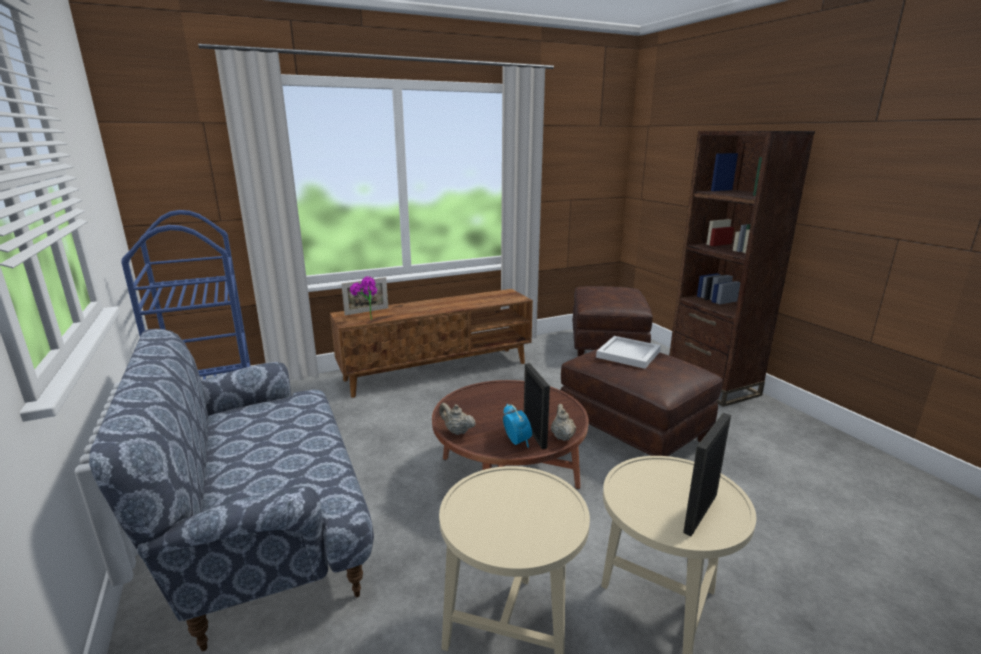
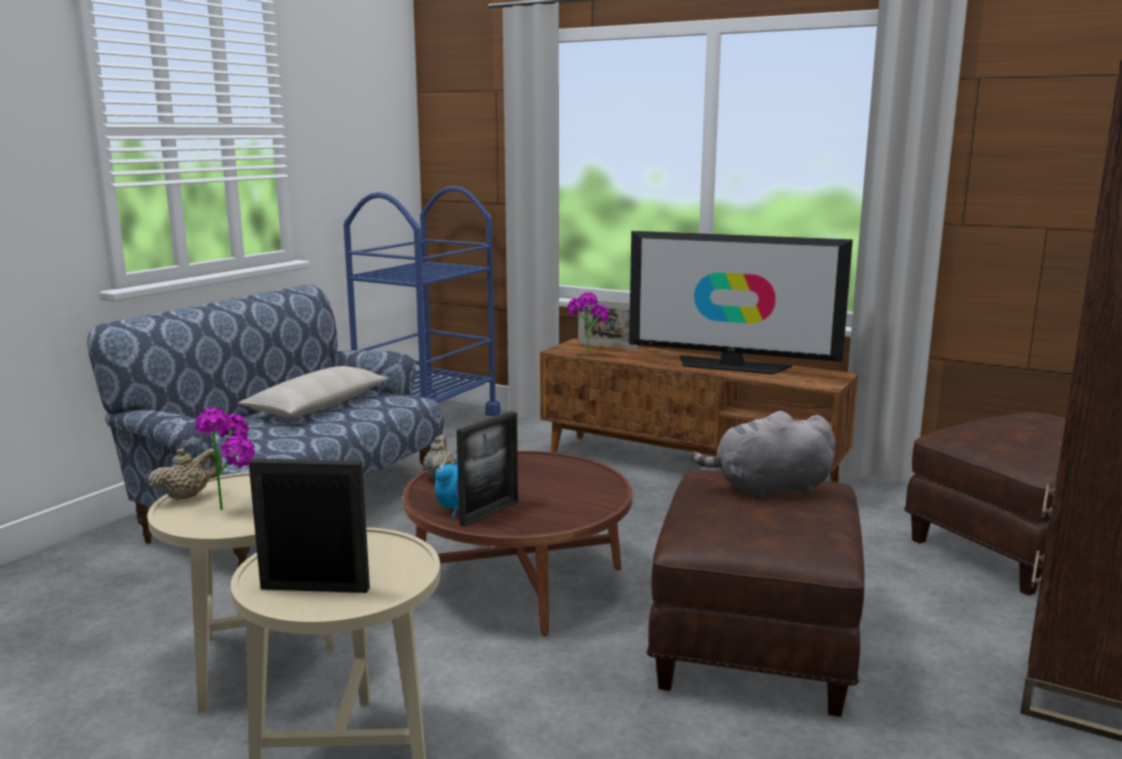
camera: 55 degrees right, 5 degrees down
beige teapot [551,404,576,441] -> beige teapot moved to [147,448,222,500]
white tray [596,336,661,369] -> grey plush toy [690,411,836,499]
none -> potted plant [195,408,255,510]
none -> beige pillow [239,366,389,418]
none -> television [629,231,853,375]

